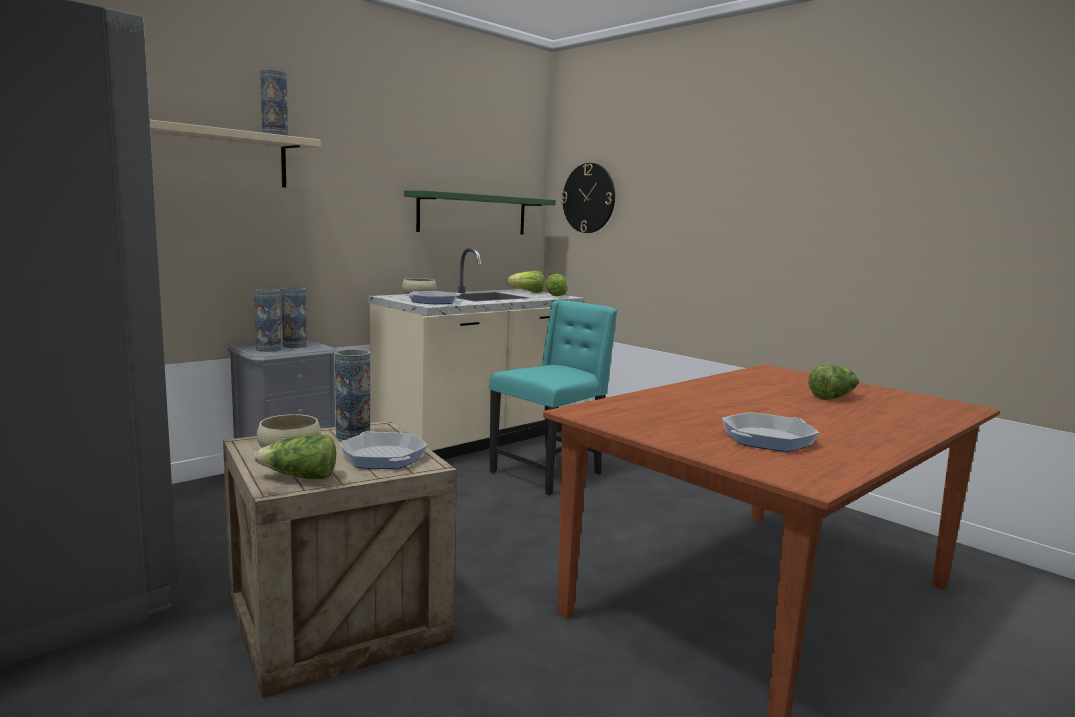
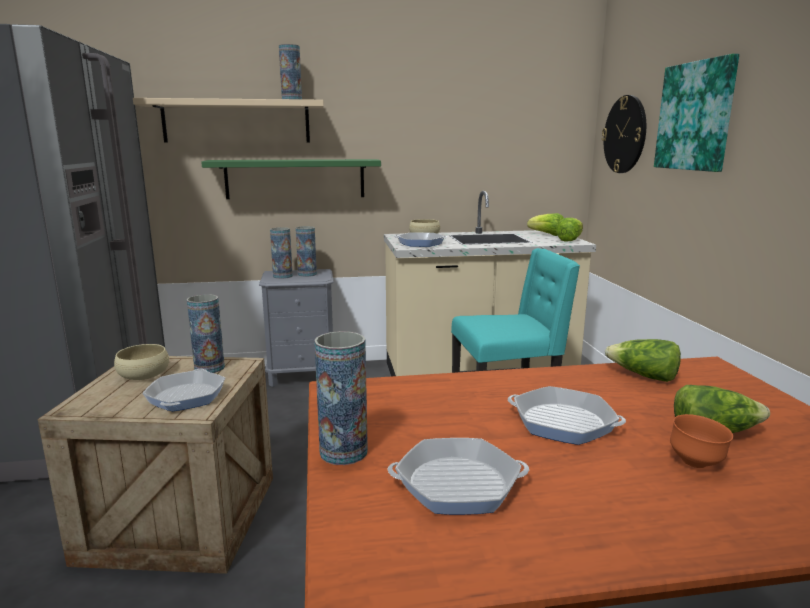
camera: 35 degrees right, 5 degrees up
lettuce [254,434,336,479] -> lettuce moved to [605,339,681,382]
green shelf [404,190,556,235] -> green shelf moved to [201,159,381,199]
none -> vase [314,331,368,465]
none -> frying pan [507,386,626,445]
none -> picture [654,54,739,172]
none -> orange bowl [670,414,733,468]

